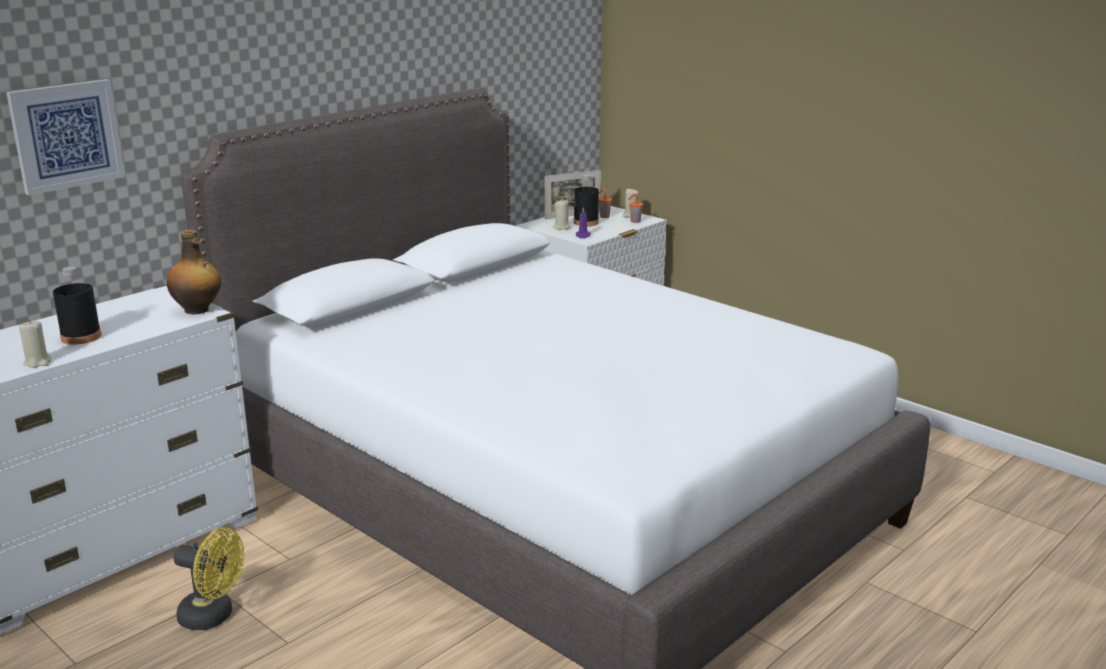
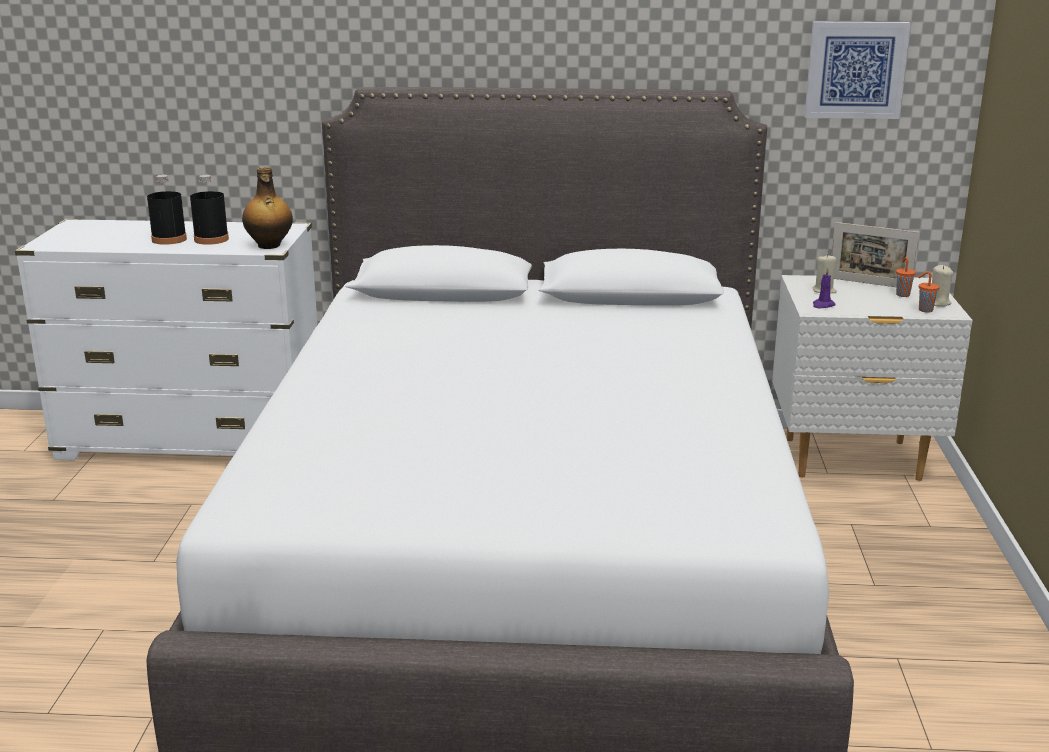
camera: 50 degrees right, 0 degrees up
picture [6,79,125,195] -> picture moved to [804,21,911,119]
beige candle [19,320,52,368] -> none
yellow fan [174,528,244,630] -> none
black bottle [574,175,599,227] -> black bottle moved to [190,175,229,245]

